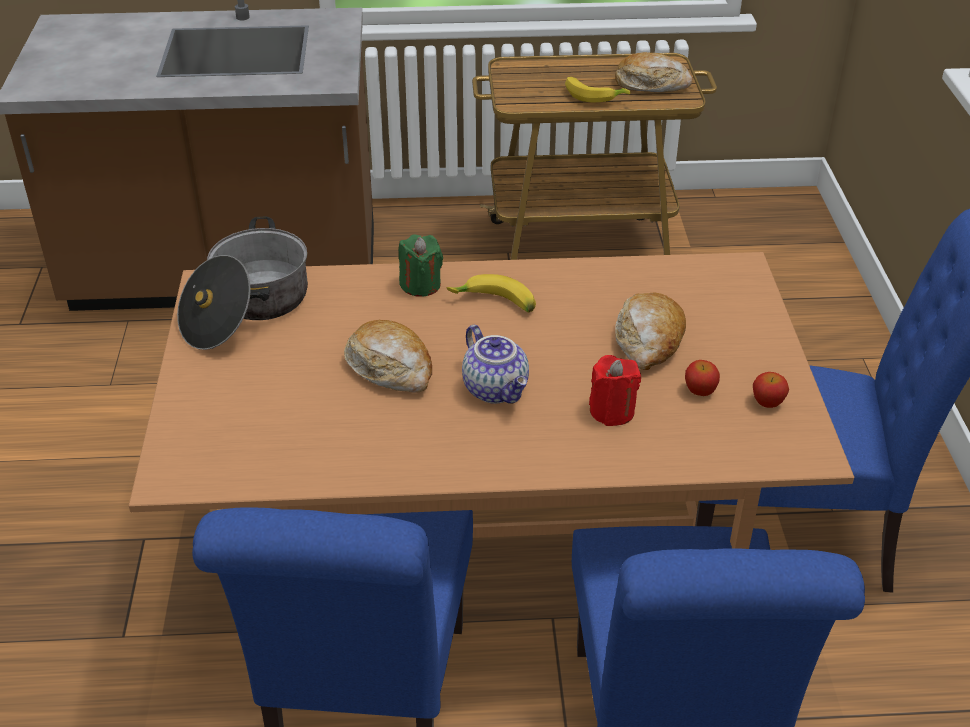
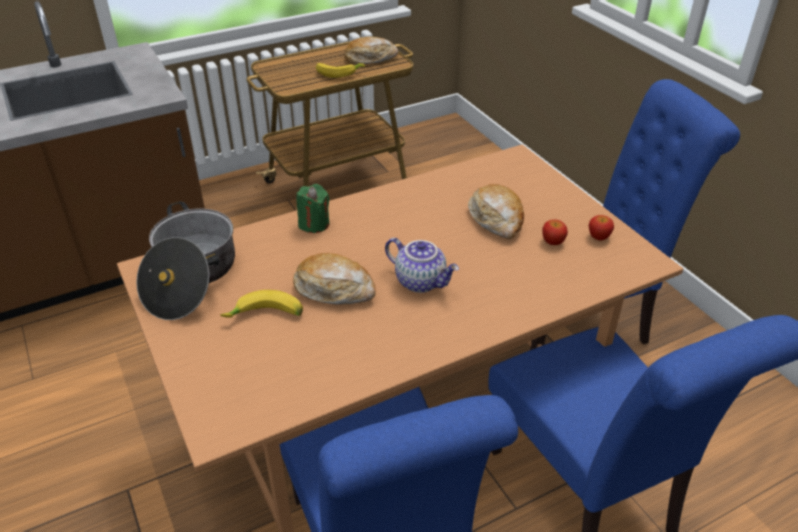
camera: 25 degrees left, 0 degrees up
banana [446,274,536,312] -> banana moved to [220,290,303,318]
red candle [589,355,641,426] -> none

